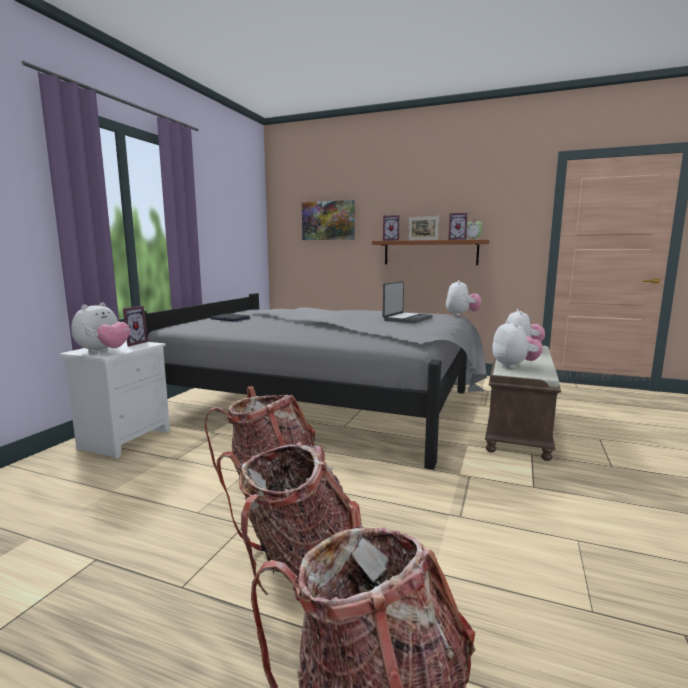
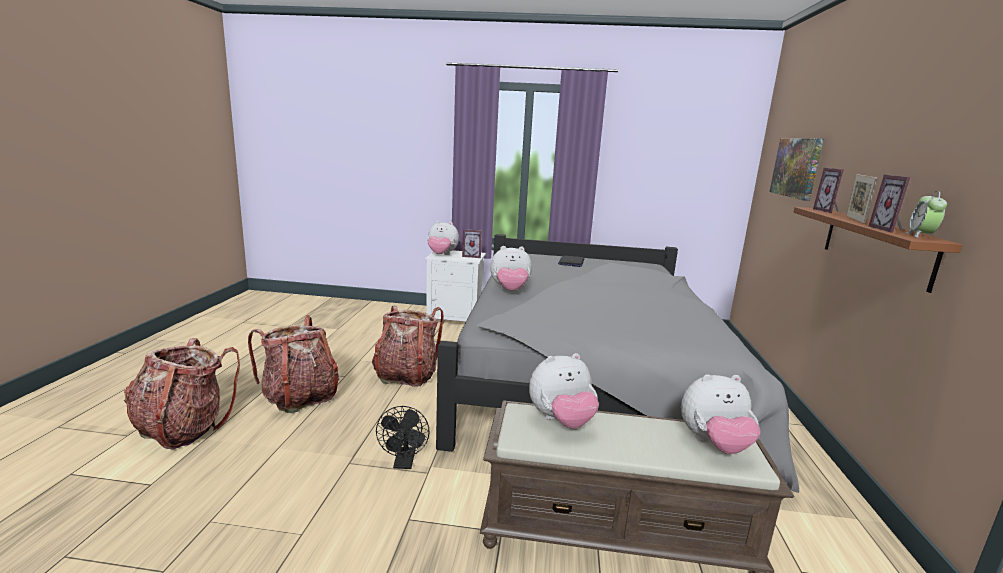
camera: 75 degrees right, 5 degrees up
laptop [383,281,433,323] -> none
plush toy [446,280,481,316] -> plush toy moved to [490,246,532,291]
none -> black fan [376,406,430,469]

